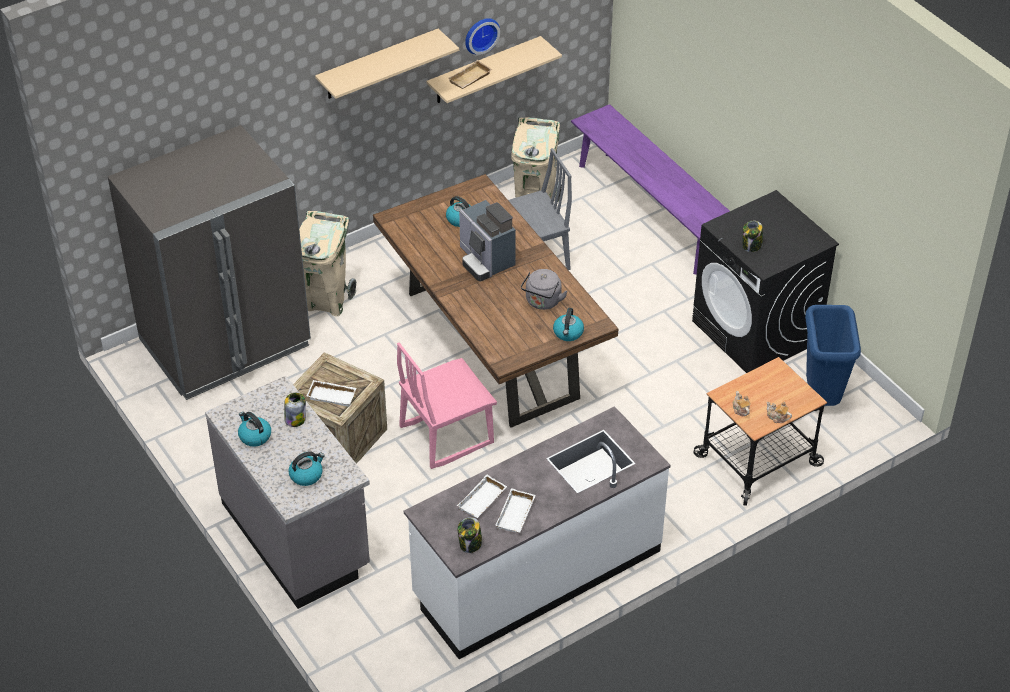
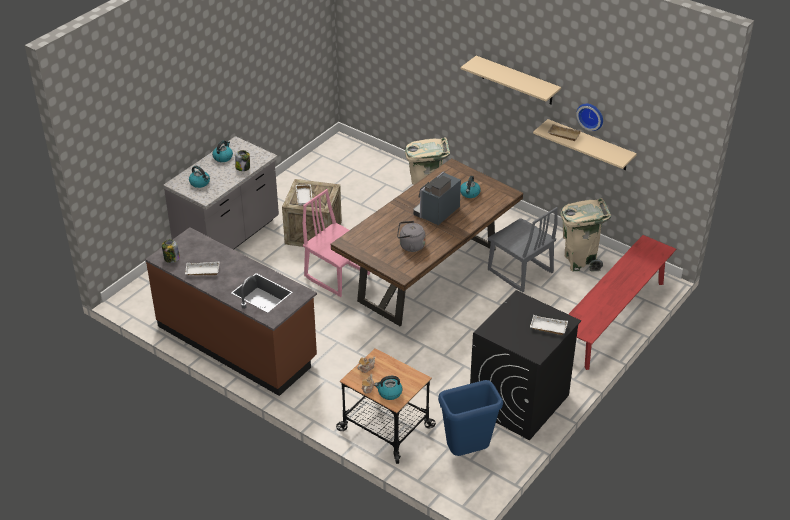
camera: 70 degrees right, 5 degrees down
grey fridge [108,125,311,400] -> none
white counter [404,406,671,659] -> brown counter [145,227,317,396]
white tray [457,474,507,518] -> white tray moved to [530,315,568,335]
kettle [553,308,584,341] -> kettle moved to [374,376,402,400]
purple bench [571,104,730,275] -> red bench [568,235,676,370]
jar [743,221,763,252] -> none

